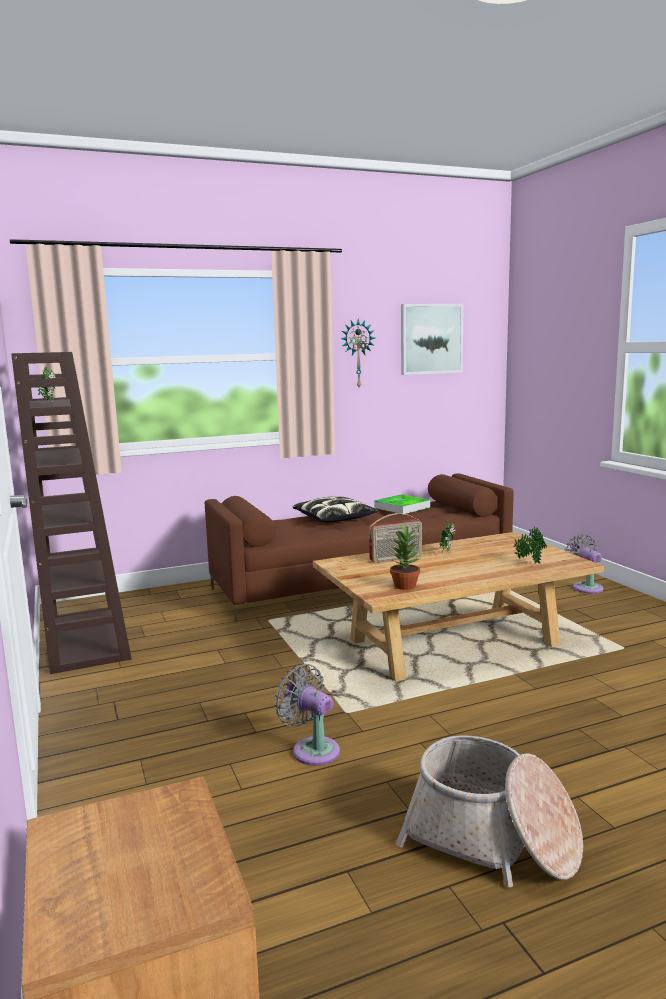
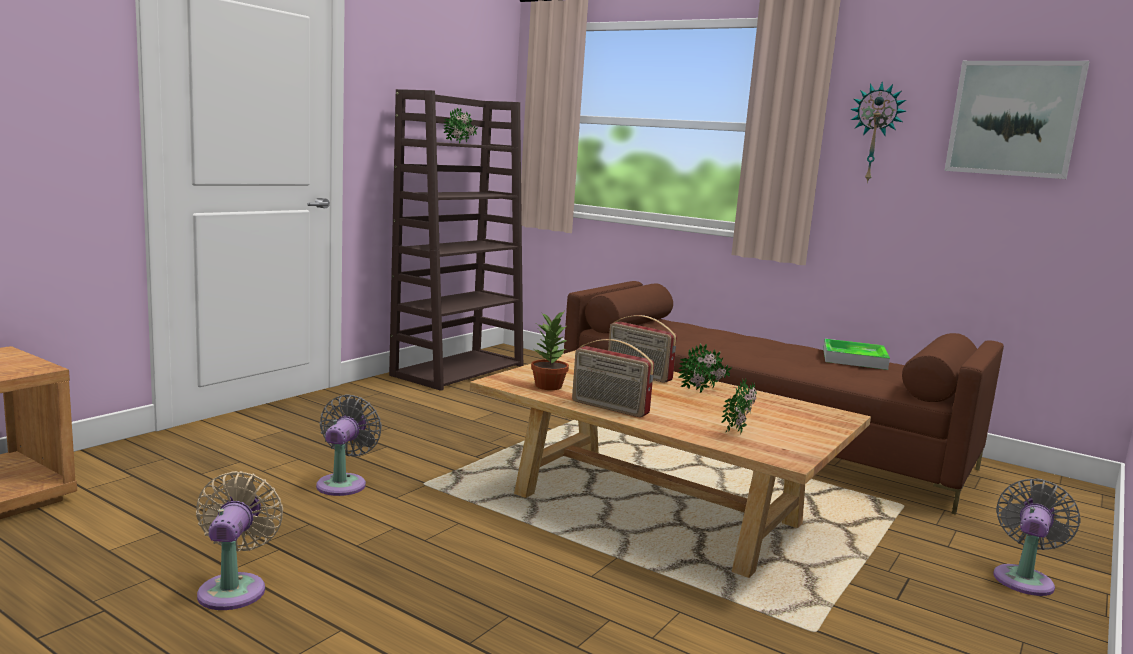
camera: 55 degrees right, 0 degrees up
pillow [293,496,378,523] -> none
basket [396,735,583,887] -> beige fan [196,471,283,610]
none -> radio [572,339,654,417]

